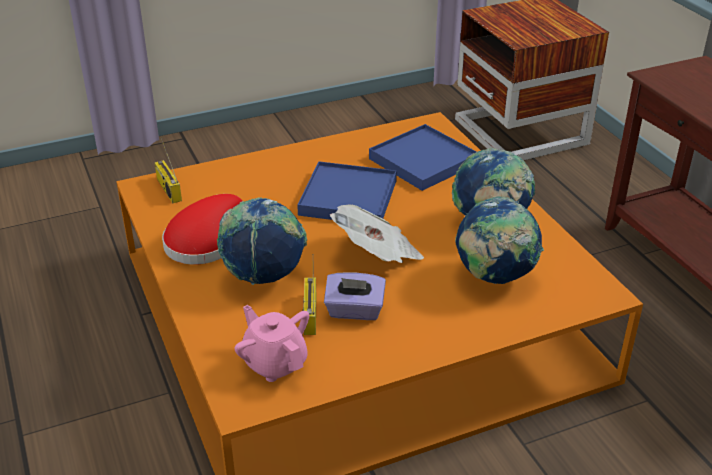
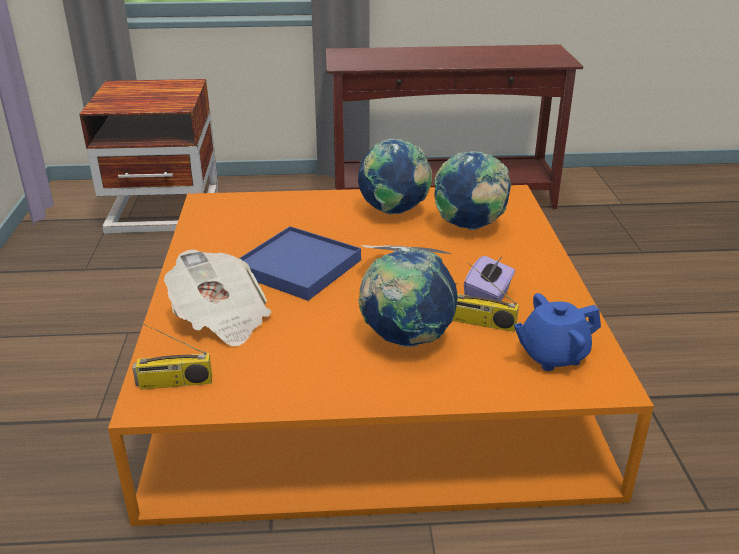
camera: 70 degrees left, 5 degrees down
red hat [162,194,242,265] -> none
pink teapot [235,305,309,382] -> blue teapot [514,293,601,371]
blue tray [369,124,477,191] -> none
none -> newspaper [164,249,271,346]

